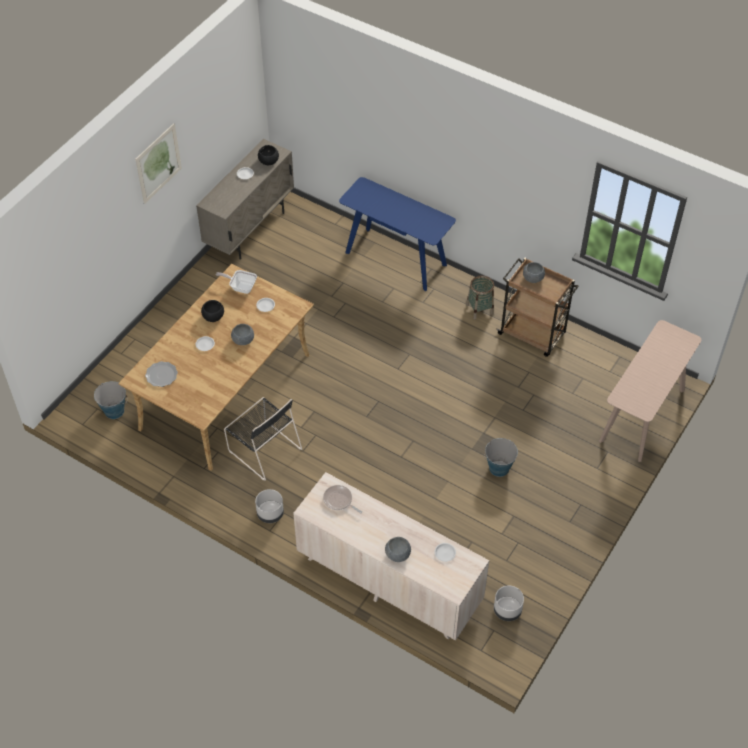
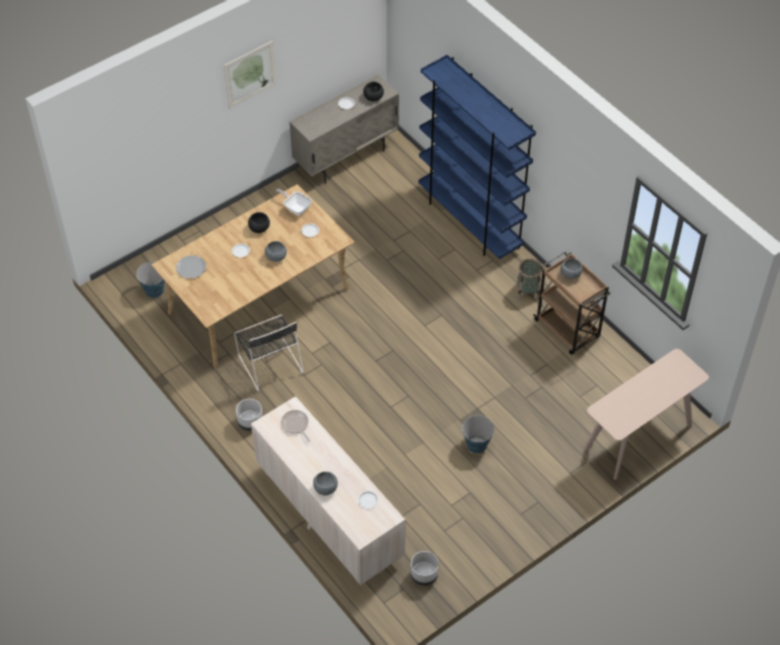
camera: 20 degrees right, 0 degrees up
blue console table [339,177,456,291] -> blue bookcase [418,55,536,259]

